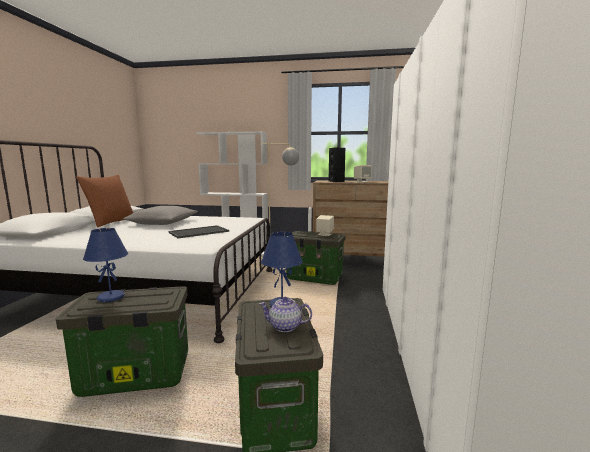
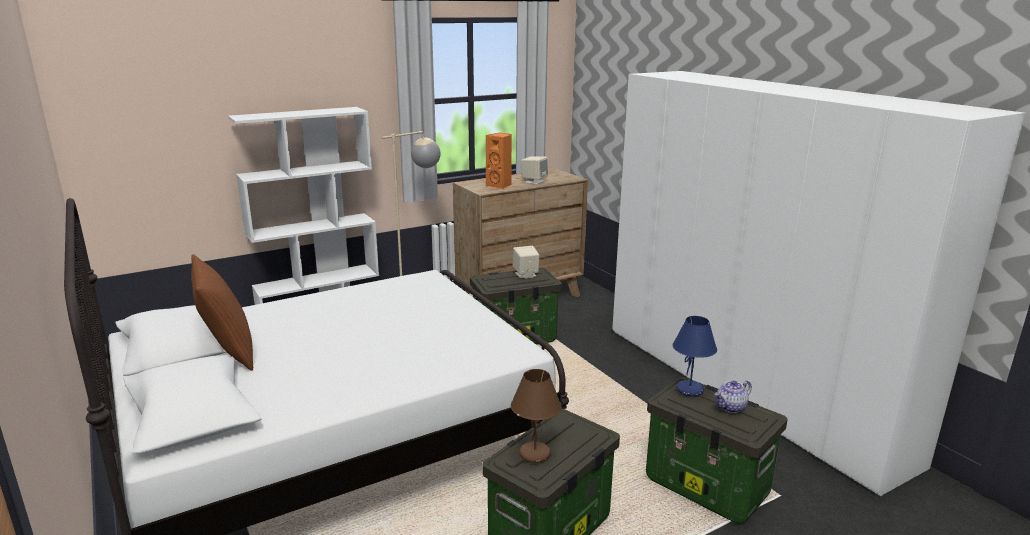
camera: 40 degrees left, 10 degrees up
blue table lamp [83,228,128,302] -> brown table lamp [511,369,562,463]
grey pillow [123,206,198,225] -> none
tray [169,225,229,238] -> none
black speaker [329,148,345,182] -> orange speaker [486,133,512,189]

